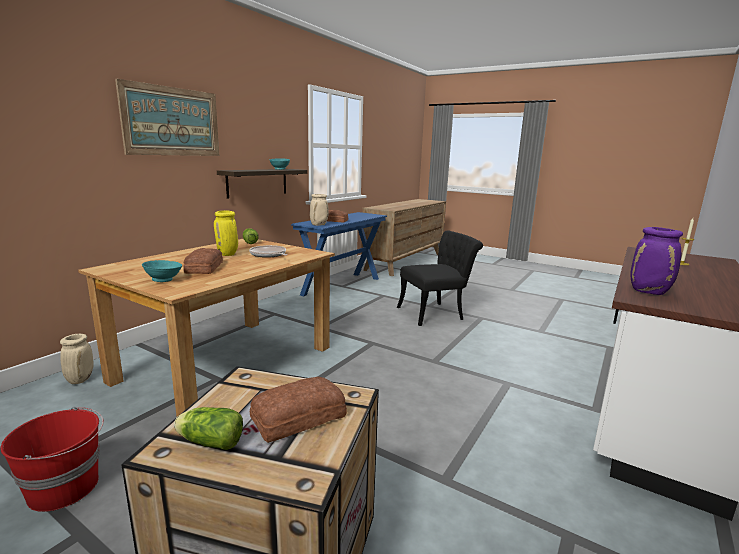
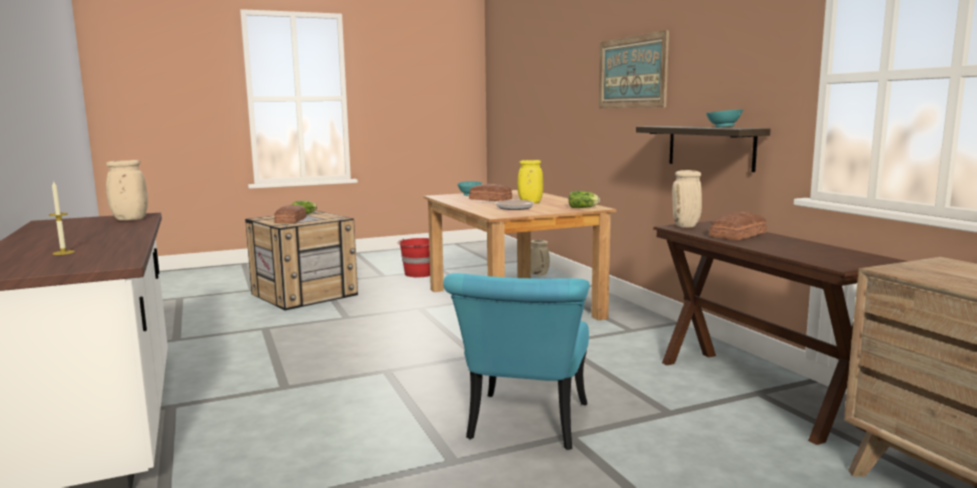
camera: 125 degrees right, 5 degrees down
blue console table [291,212,387,296] -> brown console table [653,221,907,445]
black chair [397,230,483,326] -> turquoise chair [443,273,590,450]
purple vase [630,227,683,295] -> beige vase [106,160,148,221]

